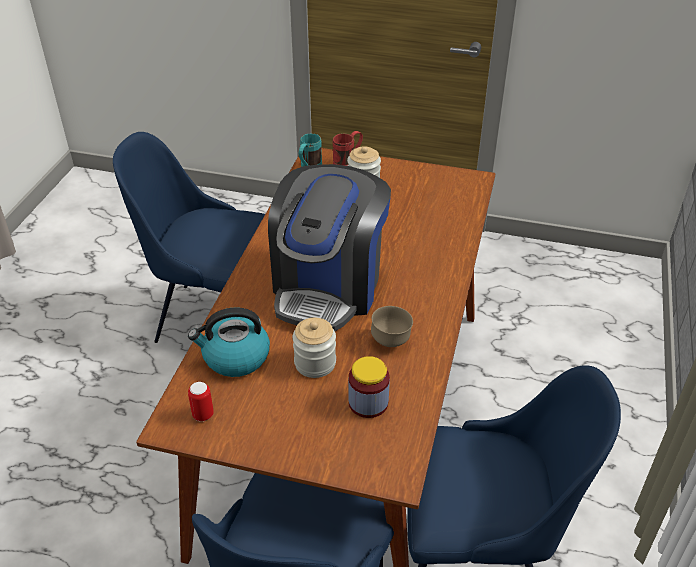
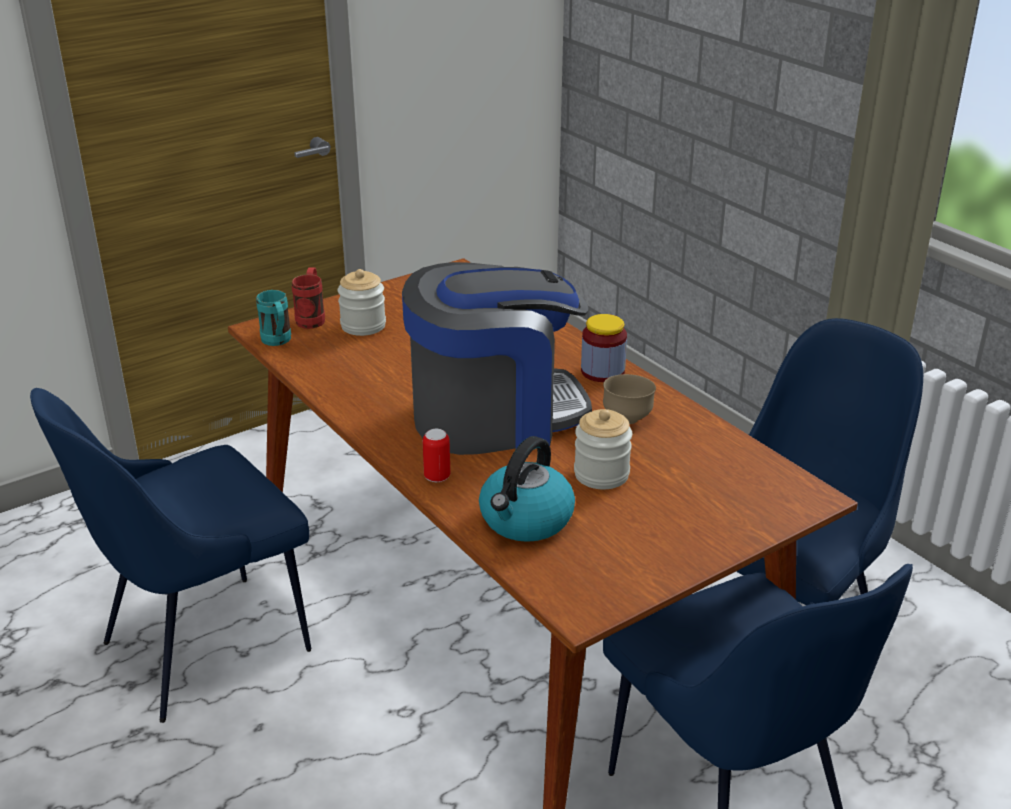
camera: 50 degrees left, 10 degrees down
can [188,382,214,421] -> can moved to [423,429,450,482]
coffee machine [268,164,391,331] -> coffee machine turned 75 degrees counterclockwise [402,262,592,455]
jar [349,356,390,418] -> jar moved to [581,314,627,382]

